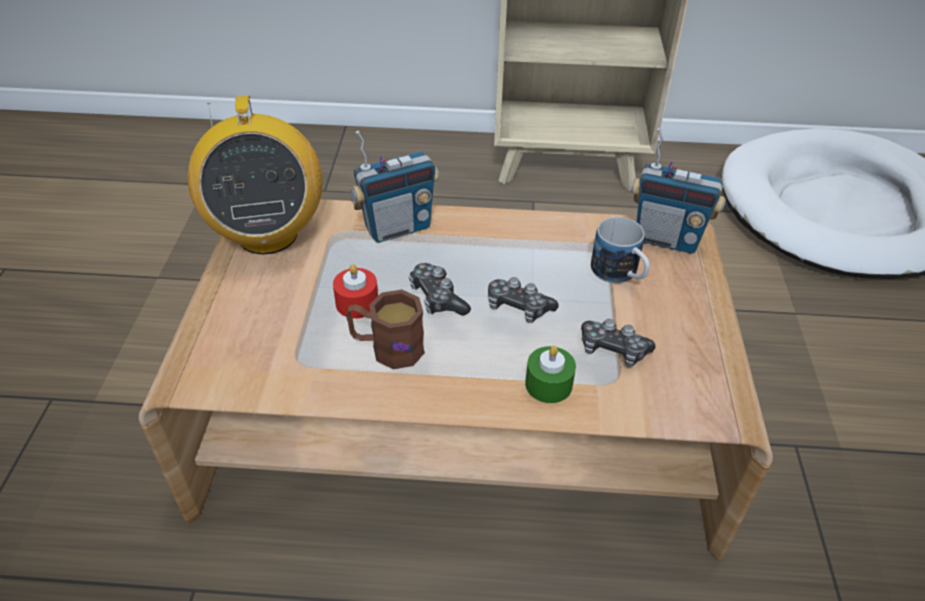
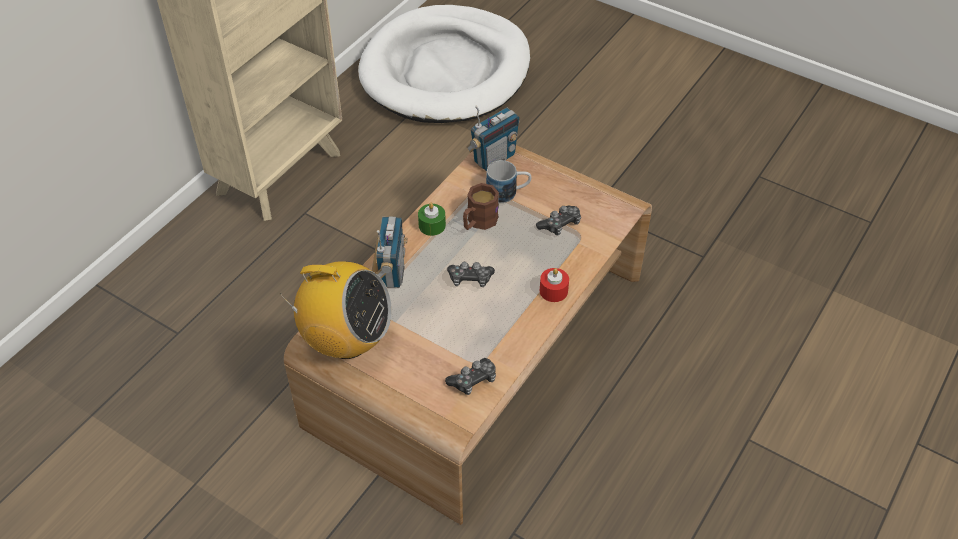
camera: 60 degrees left, 5 degrees up
red candle [333,264,378,318] -> red candle moved to [540,268,569,302]
brown mug [346,290,425,369] -> brown mug moved to [463,183,499,230]
game controller [488,277,558,323] -> game controller moved to [445,358,496,395]
green candle [525,346,576,403] -> green candle moved to [418,203,446,236]

